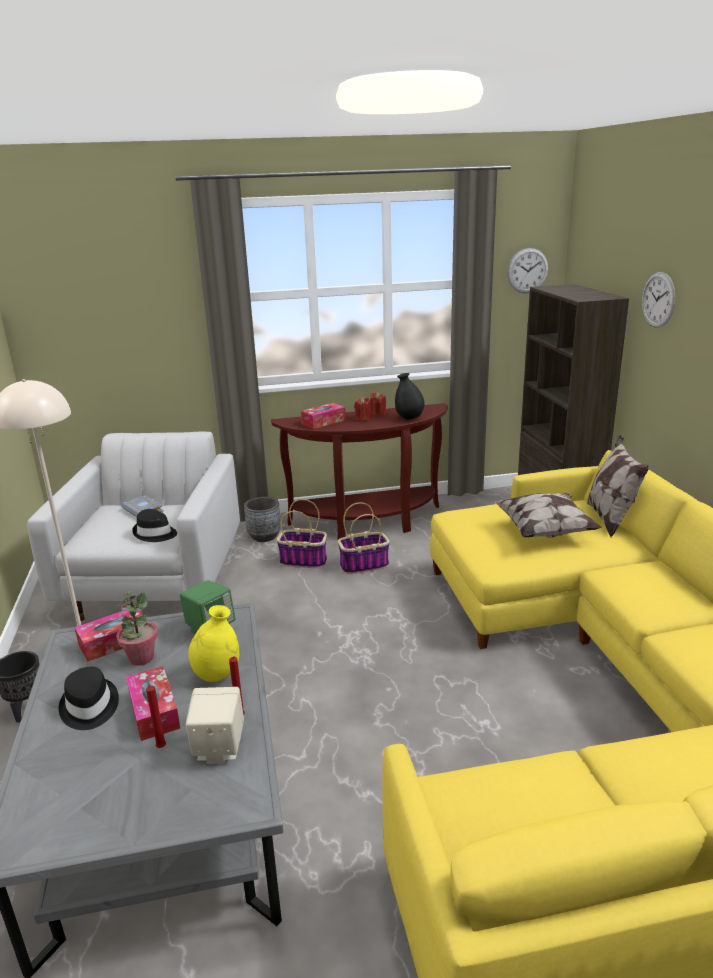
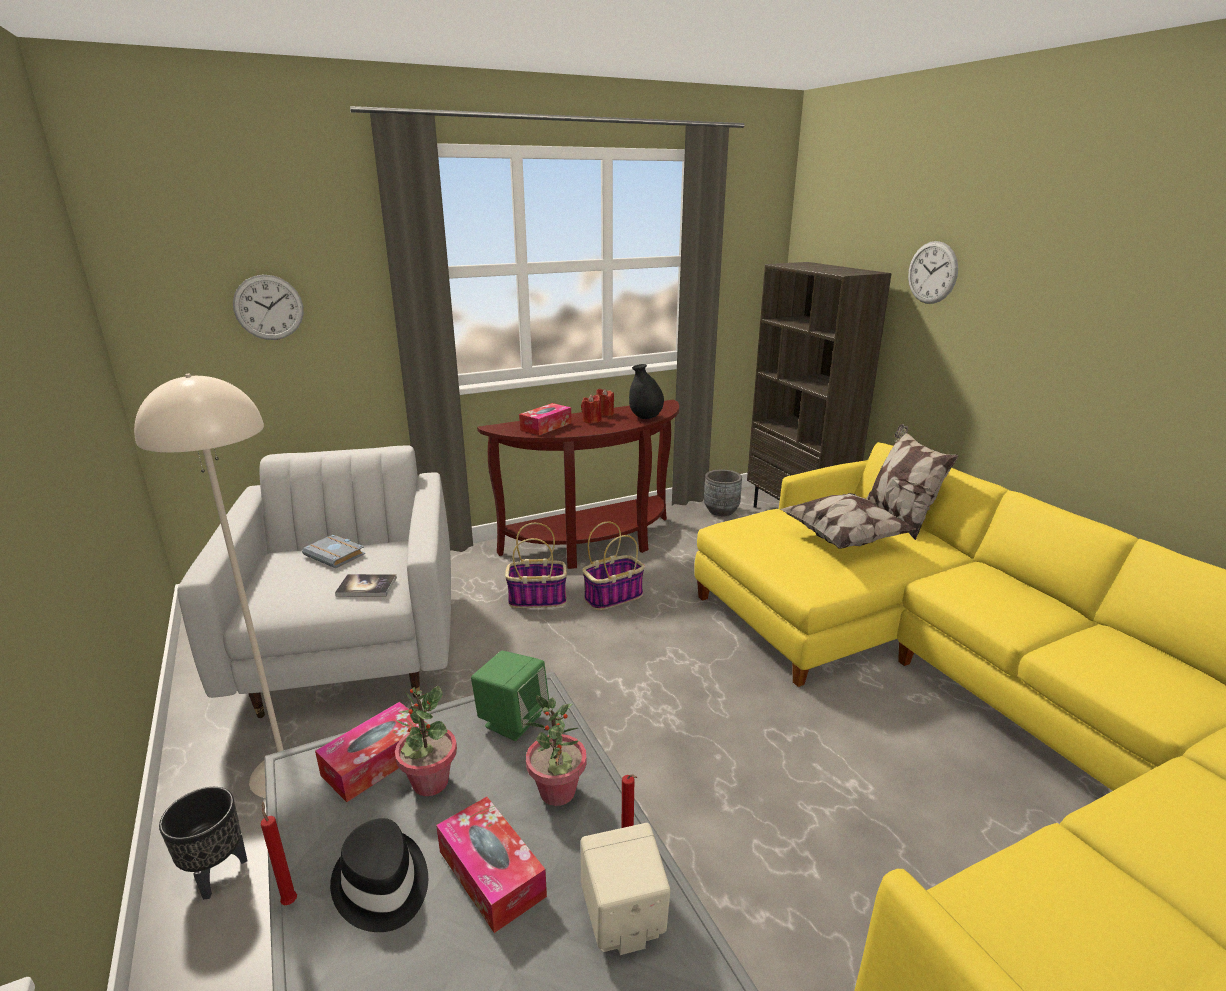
camera: 15 degrees left, 0 degrees up
black hat [132,509,177,542] -> book [335,574,397,597]
red candle [146,676,166,748] -> red candle moved to [261,802,297,905]
yellow vase [188,605,239,682] -> potted plant [523,696,587,806]
grey planter [244,497,281,542] -> grey planter moved to [704,470,742,516]
wall clock [507,248,548,293] -> wall clock moved to [233,275,304,340]

